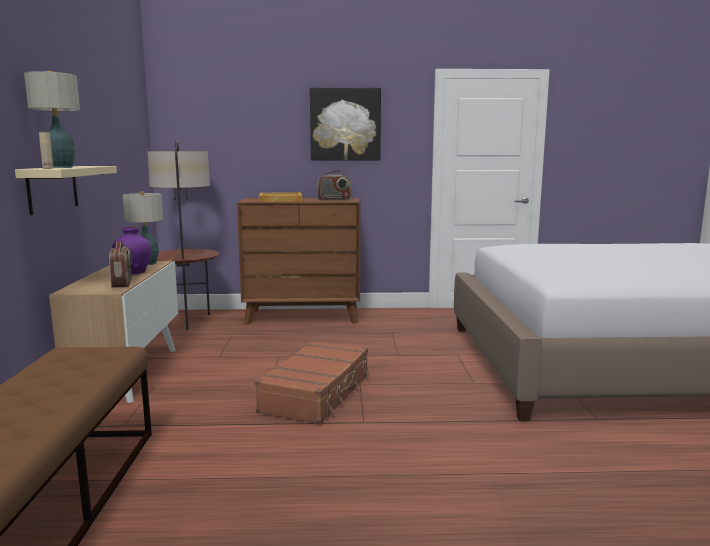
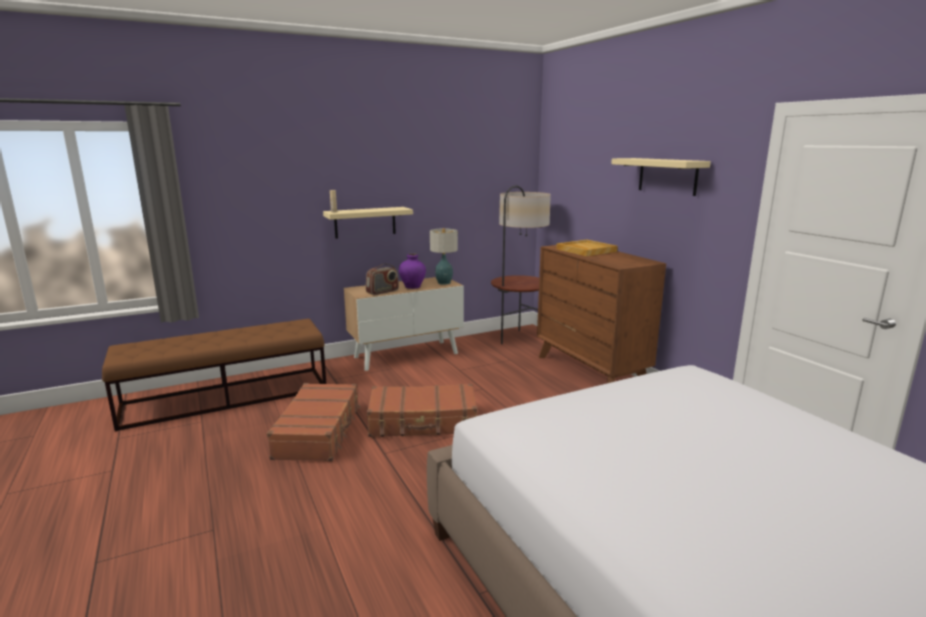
camera: 65 degrees right, 5 degrees up
table lamp [24,71,80,168] -> none
picture [310,88,381,161] -> beige shelf [611,158,711,196]
radio [317,170,352,201] -> none
none -> brown suitcase [267,383,361,461]

